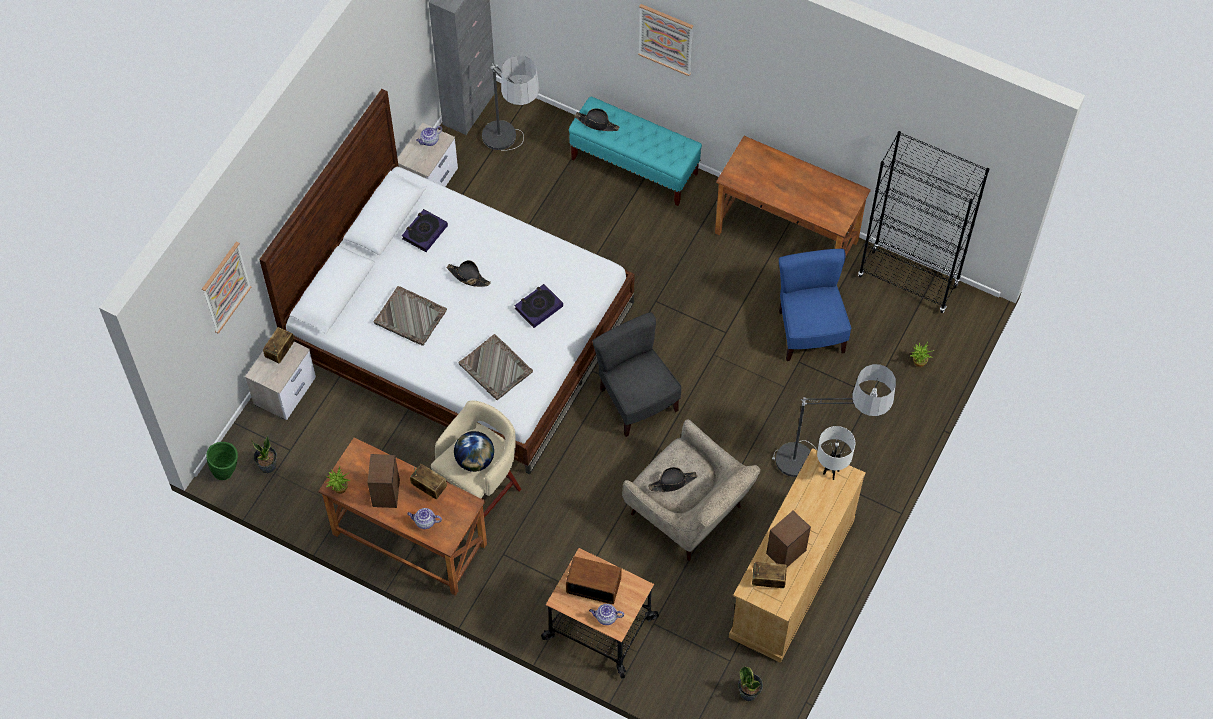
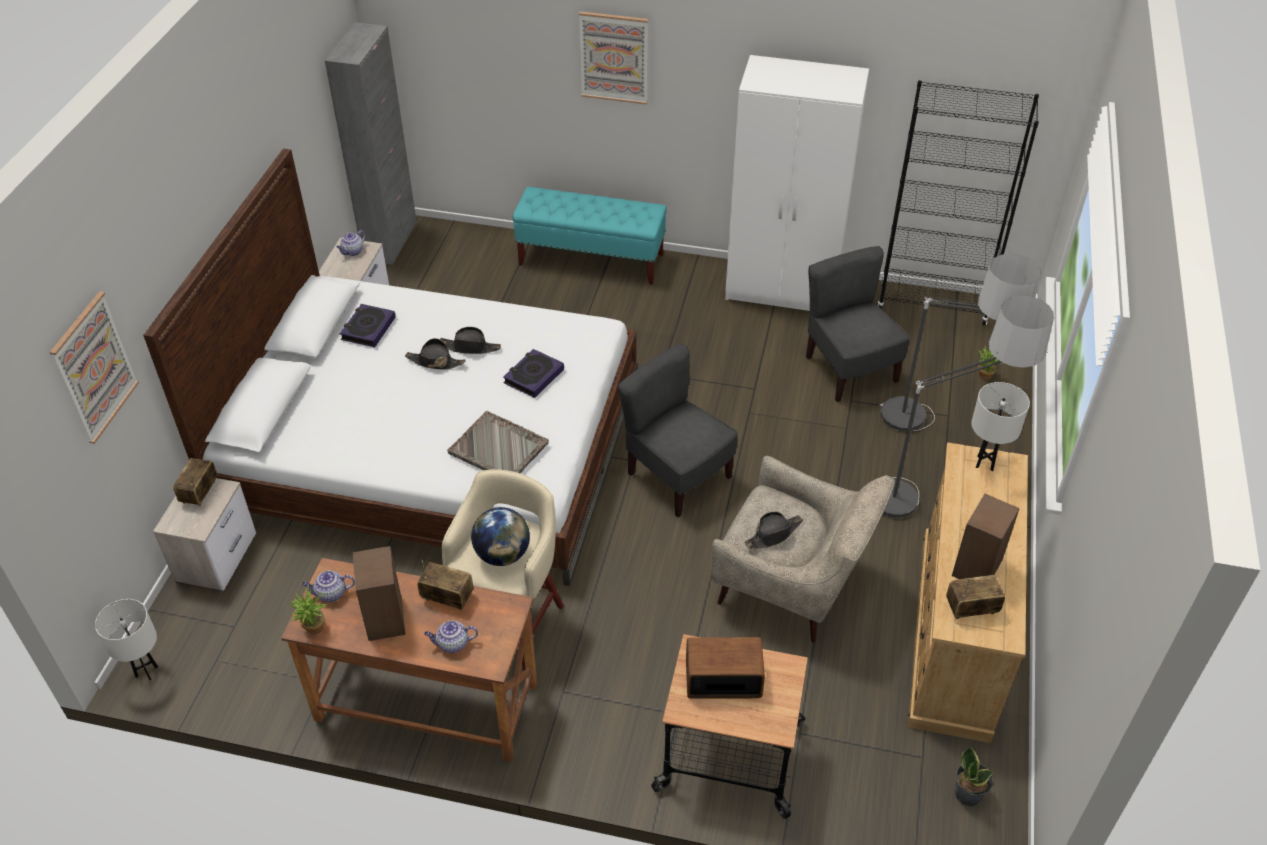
camera: 15 degrees left, 15 degrees down
green vase [206,442,238,480] -> white table lamp [95,599,158,680]
potted plant [251,435,277,473] -> none
grey tray [373,286,447,346] -> none
floor lamp [482,56,539,151] -> floor lamp moved to [880,254,1040,431]
black hat [575,108,619,131] -> black hat moved to [440,327,501,354]
teapot [589,604,624,625] -> teapot moved to [302,571,355,602]
brown desk [715,136,871,256] -> white wardrobe [725,55,869,311]
blue chair [779,249,851,361] -> grey chair [806,246,910,402]

